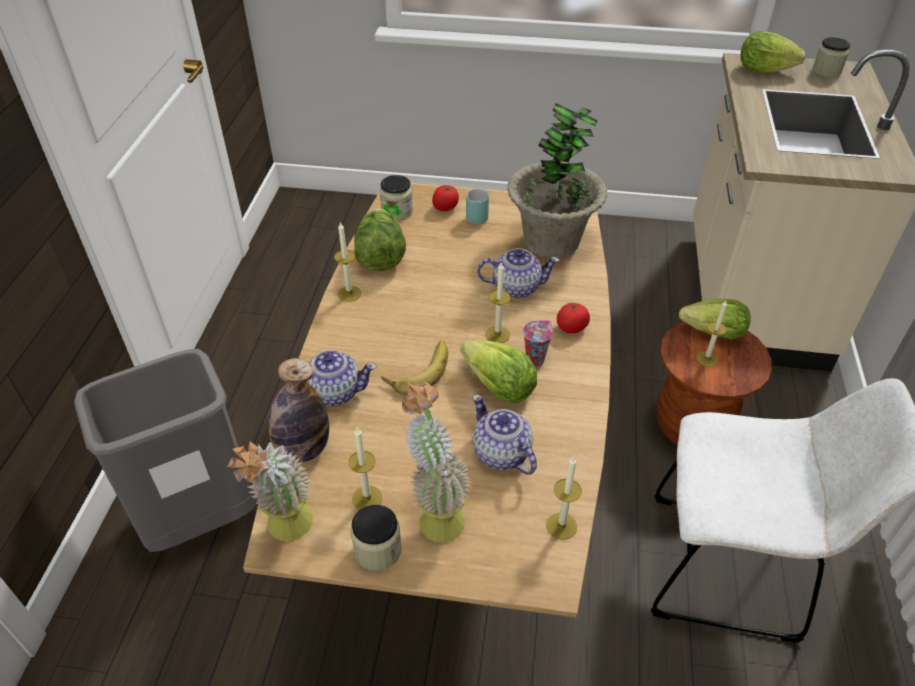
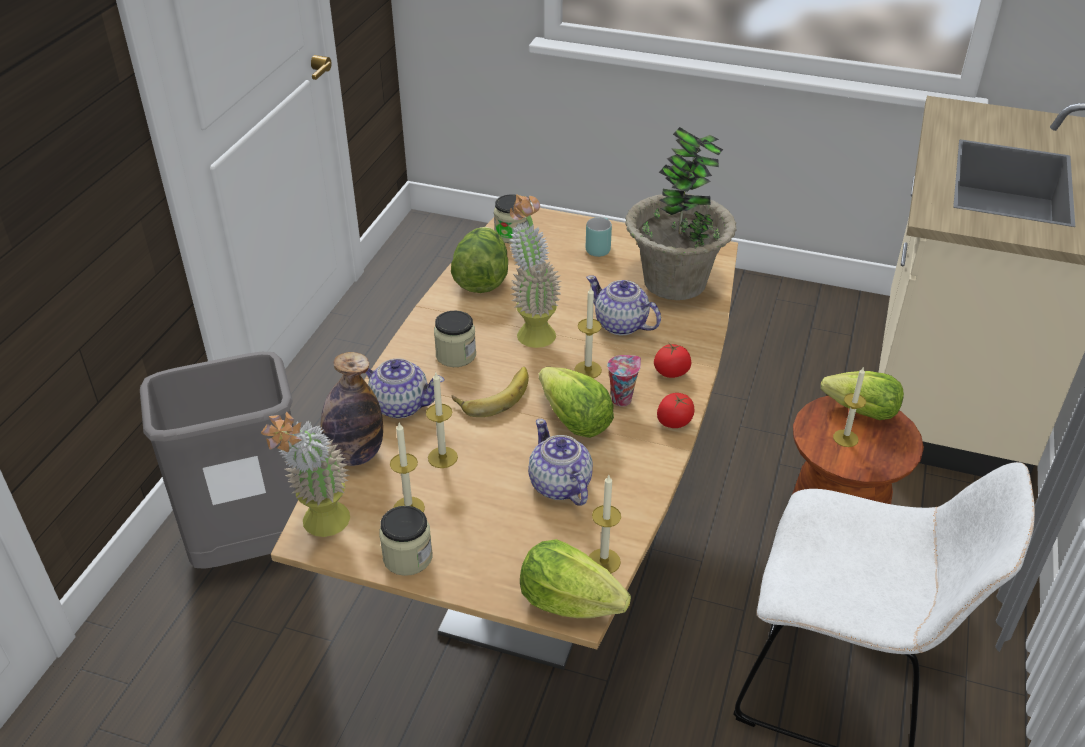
camera: 10 degrees right, 5 degrees down
candle [334,222,361,302] -> candle moved to [426,373,458,468]
potted plant [402,382,471,543] -> potted plant moved to [509,194,562,348]
tomato [432,185,459,211] -> tomato moved to [657,393,694,428]
teapot [477,248,560,298] -> teapot turned 150 degrees counterclockwise [586,275,661,335]
lettuce [741,31,806,73] -> lettuce moved to [520,539,631,618]
jar [812,37,850,78] -> jar moved to [434,311,476,367]

